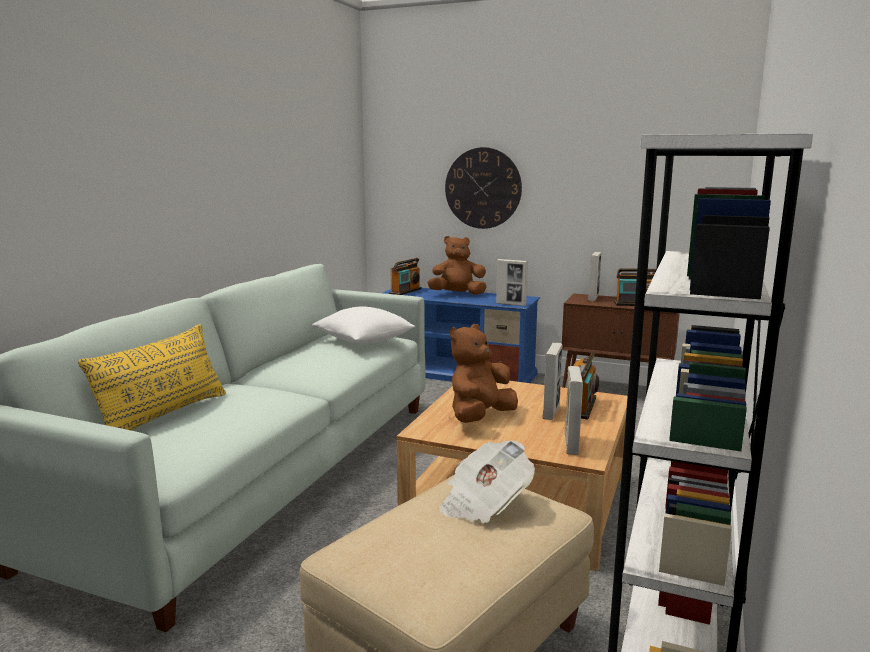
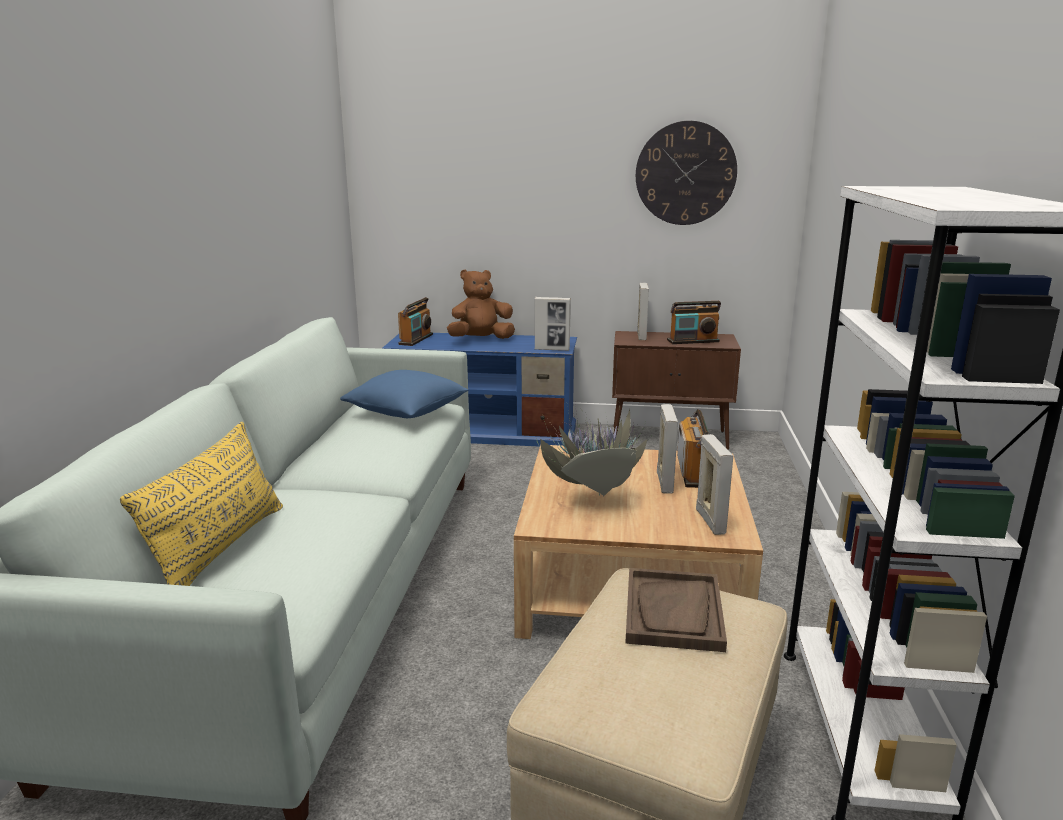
camera: 15 degrees left, 5 degrees up
white pillow [312,307,415,344] -> blue pillow [340,370,469,418]
newspaper [439,440,535,523] -> brown tray [625,568,727,652]
wall clock [445,147,522,229] -> wall clock moved to [636,121,737,225]
brown plush toy [450,324,518,423] -> potted plant [536,405,653,496]

